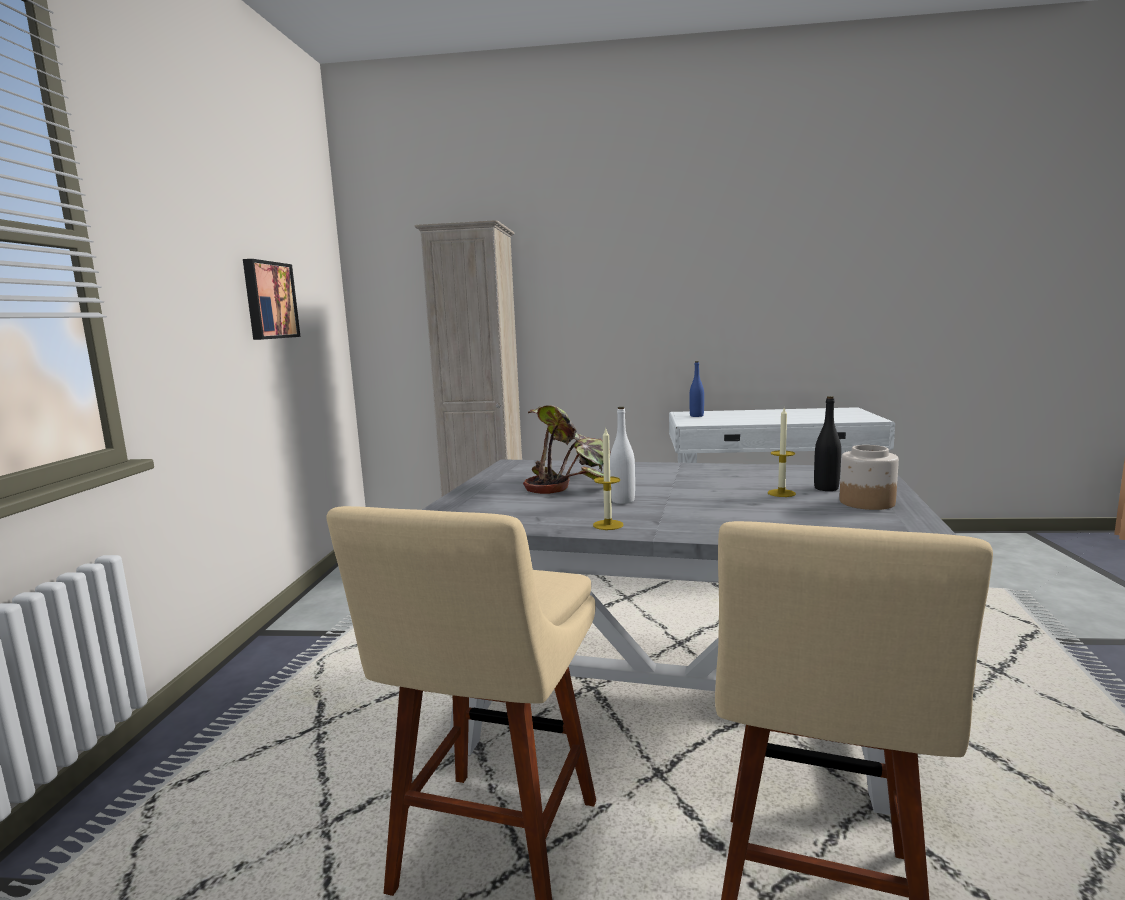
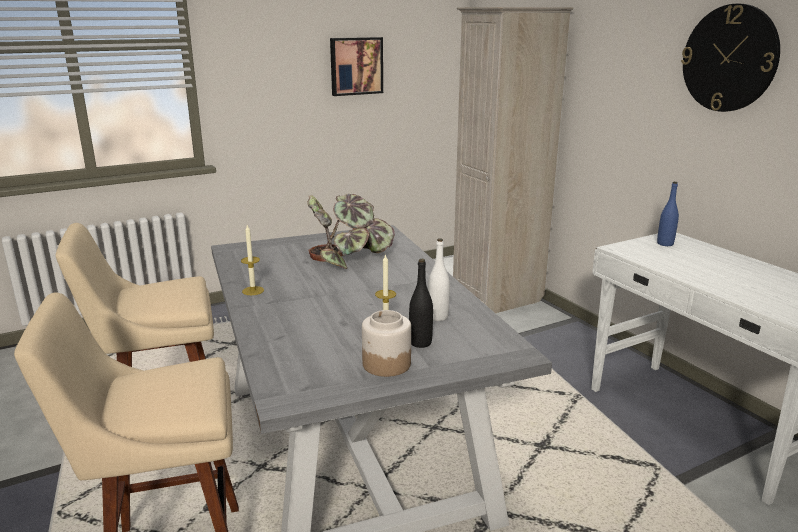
camera: 55 degrees right, 10 degrees up
white bottle [610,407,635,504] -> white bottle moved to [428,238,450,321]
none -> wall clock [681,4,780,112]

